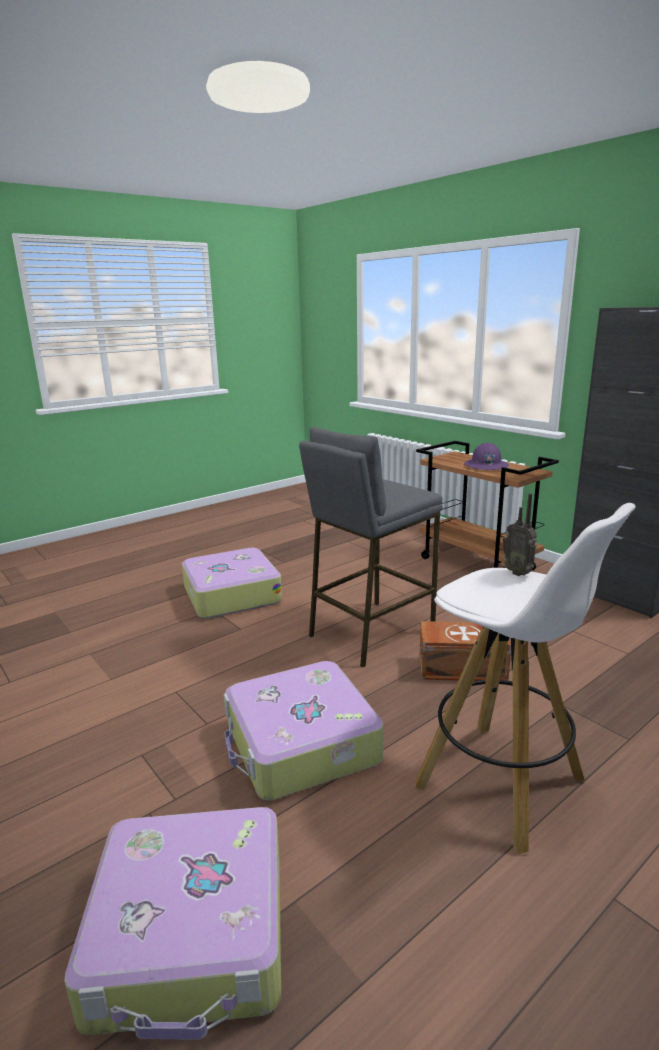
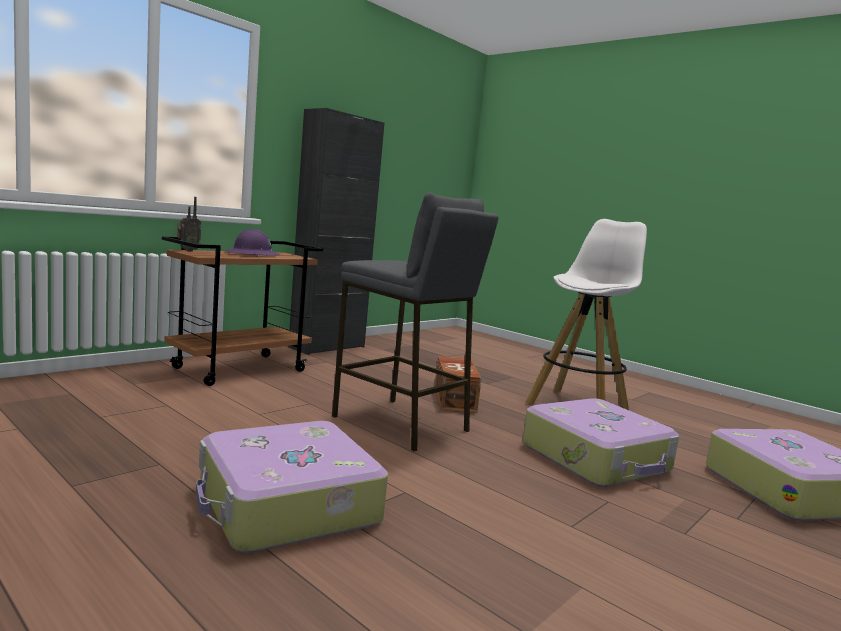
camera: 100 degrees left, 10 degrees down
radio [502,493,537,576] -> radio moved to [177,197,201,252]

